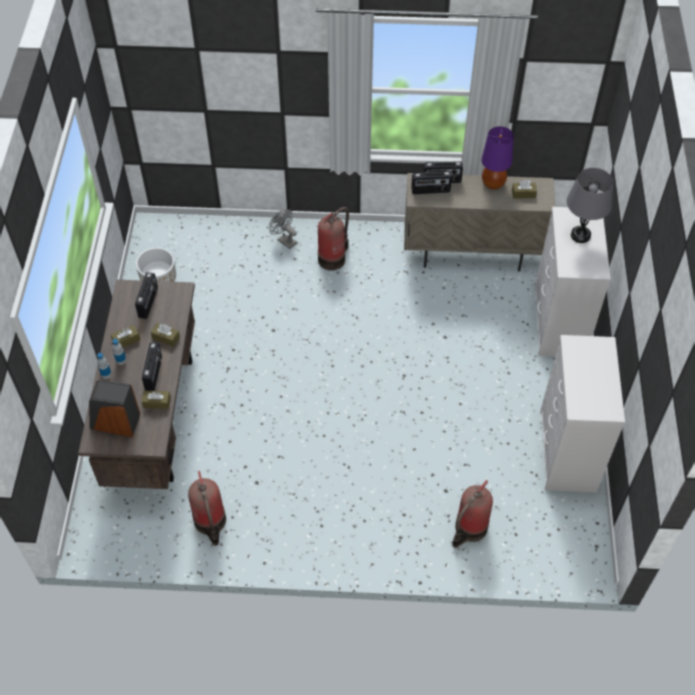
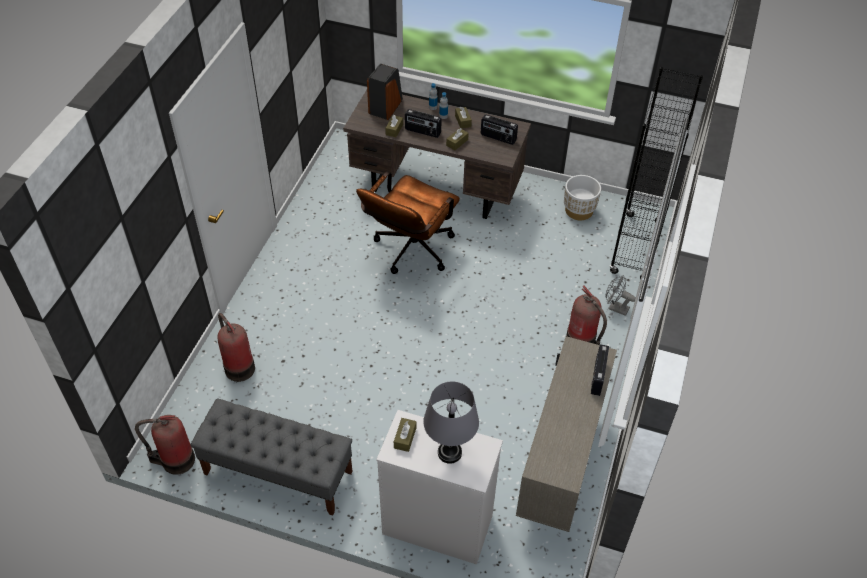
camera: 105 degrees right, 5 degrees down
fire extinguisher [188,471,226,546] -> fire extinguisher moved to [135,415,195,475]
grey fan [270,209,297,249] -> grey fan turned 120 degrees counterclockwise [606,275,636,316]
radio [411,171,452,194] -> none
purple table lamp [482,126,514,189] -> none
brown tissue box [512,180,537,199] -> brown tissue box moved to [394,418,416,452]
white dresser [540,335,625,492] -> grey bench [191,398,353,516]
none -> brown office chair [356,171,460,274]
none -> black bookcase [610,67,703,279]

